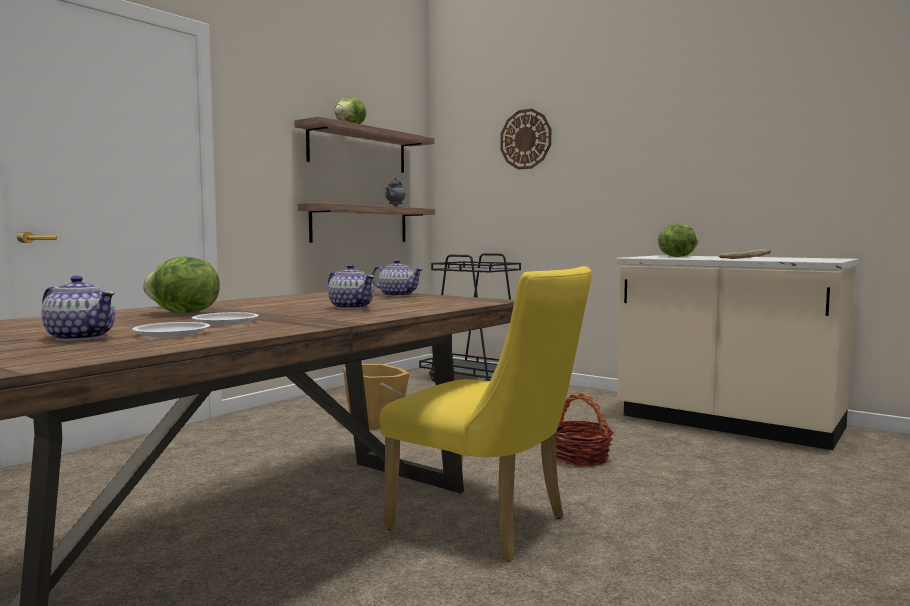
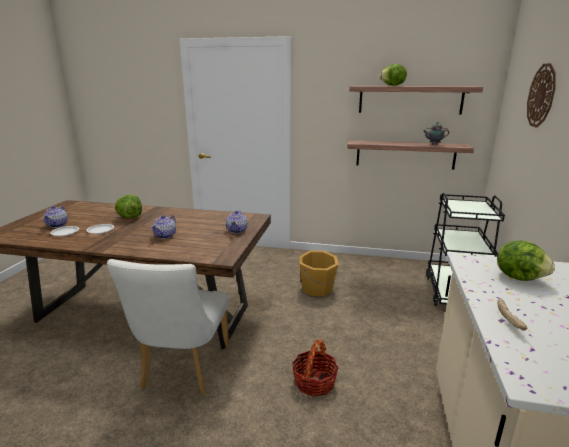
camera: 65 degrees right, 15 degrees up
yellow chair [380,266,592,562] -> white chair [107,259,229,395]

